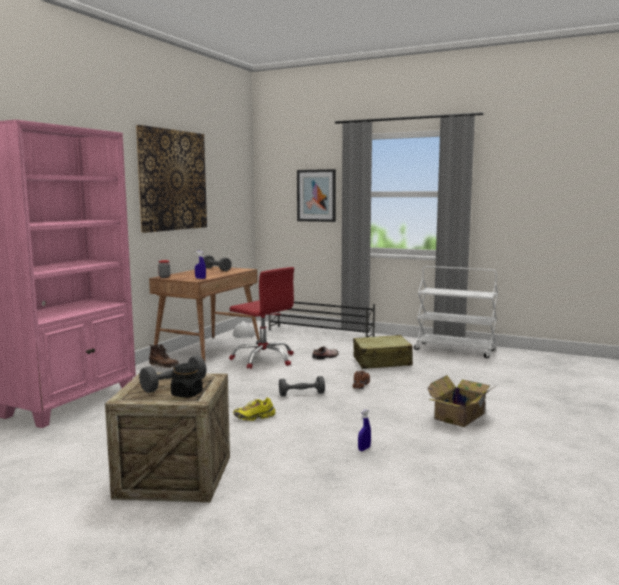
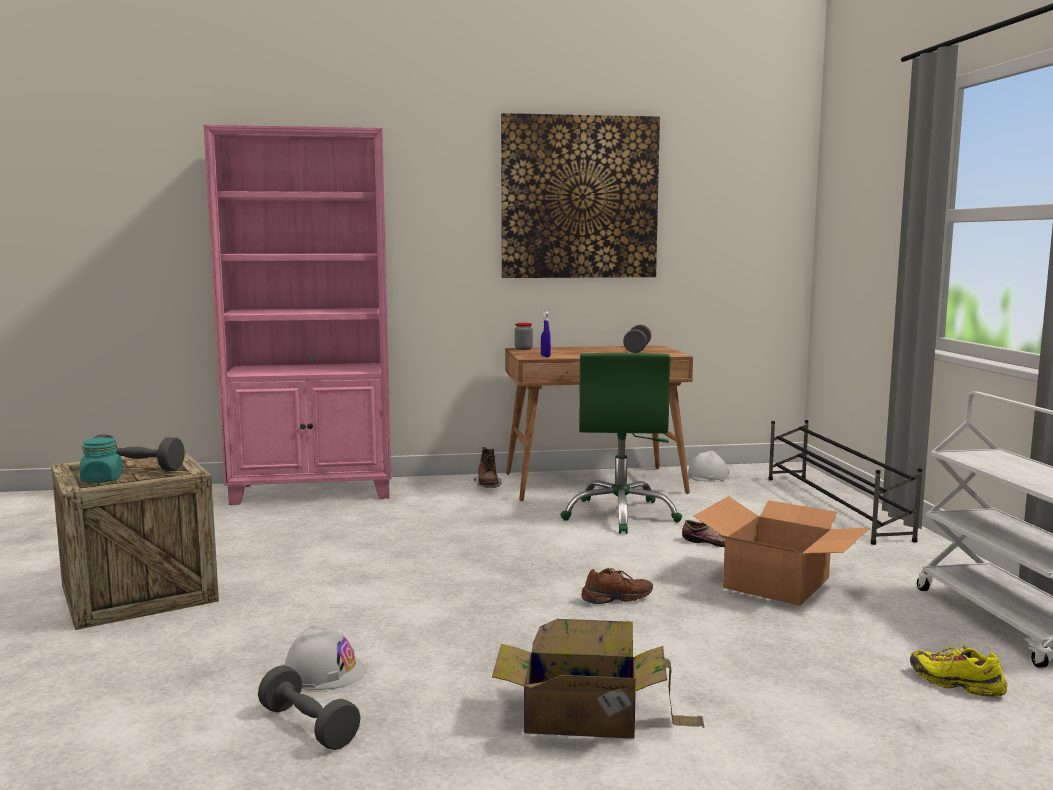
camera: 55 degrees right, 0 degrees up
black jar [171,363,203,398] -> turquoise jar [80,437,123,483]
red office chair [229,267,294,369] -> green office chair [560,353,682,534]
yellow shoe [233,398,275,421] -> yellow shoe moved to [910,646,1007,697]
grey dumbbell [279,376,325,396] -> grey dumbbell moved to [258,665,361,750]
picture [297,169,336,222] -> none
beige suitcase [353,335,413,369] -> cardboard box [694,496,870,606]
blue spray bottle [358,409,371,451] -> white hard hat [285,625,366,690]

